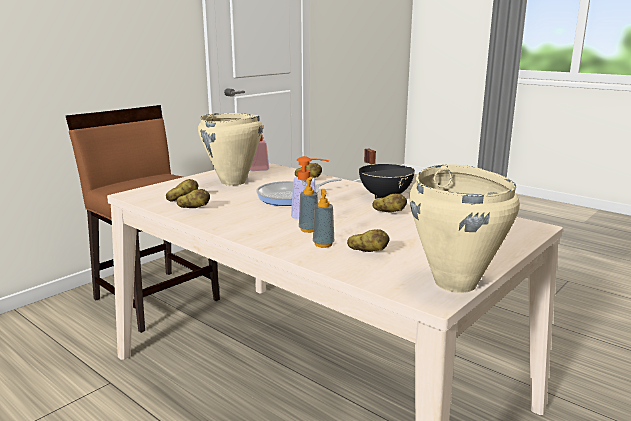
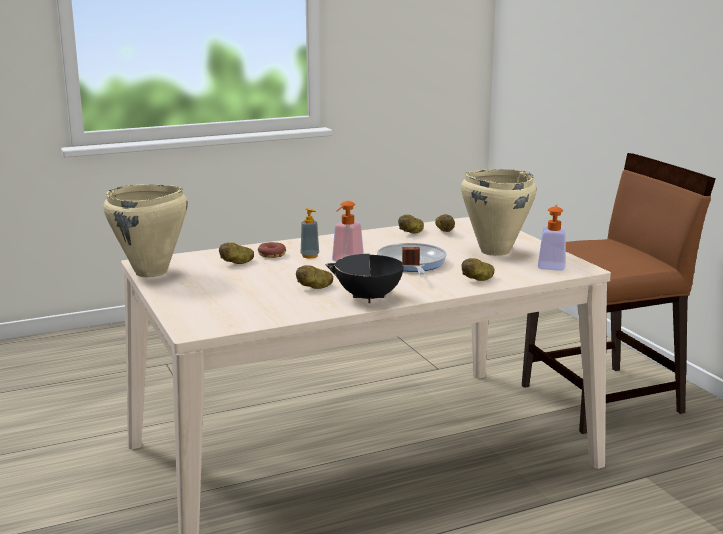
camera: 115 degrees right, 0 degrees up
soap dispenser [313,189,334,248] -> donut [258,242,286,258]

